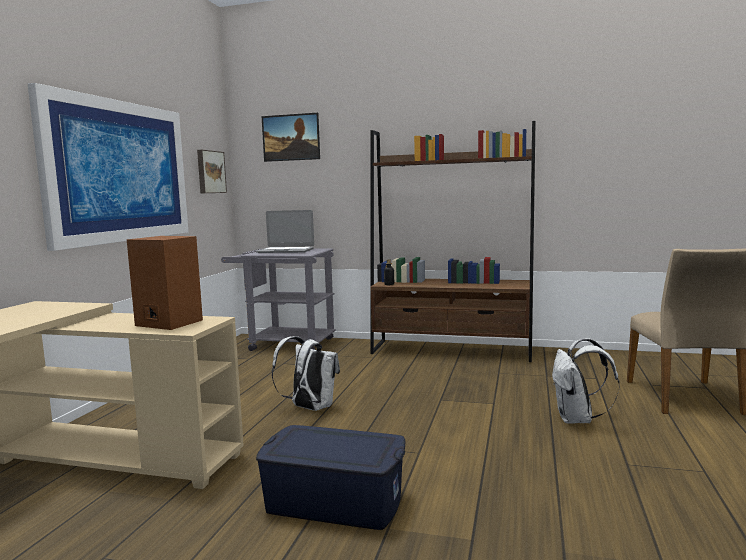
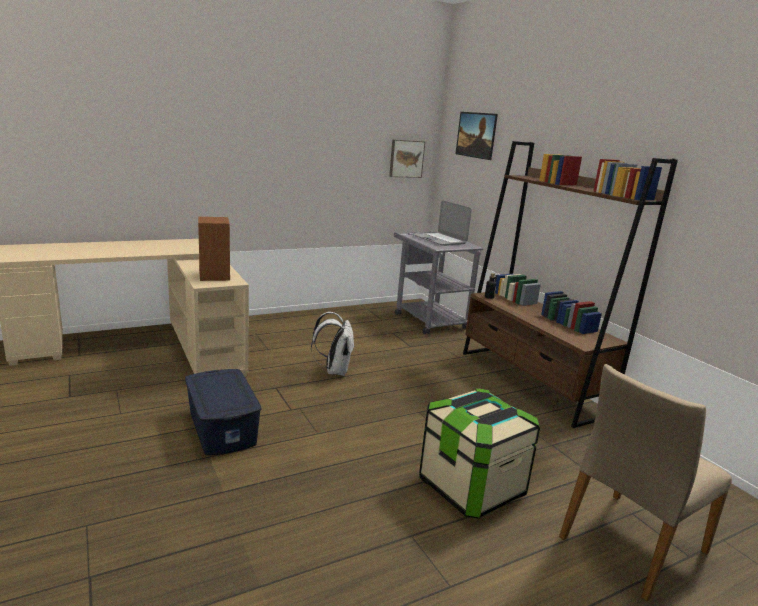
camera: 45 degrees right, 10 degrees up
picture [28,83,188,251] -> none
white backpack [552,338,620,423] -> storage box [419,388,540,519]

